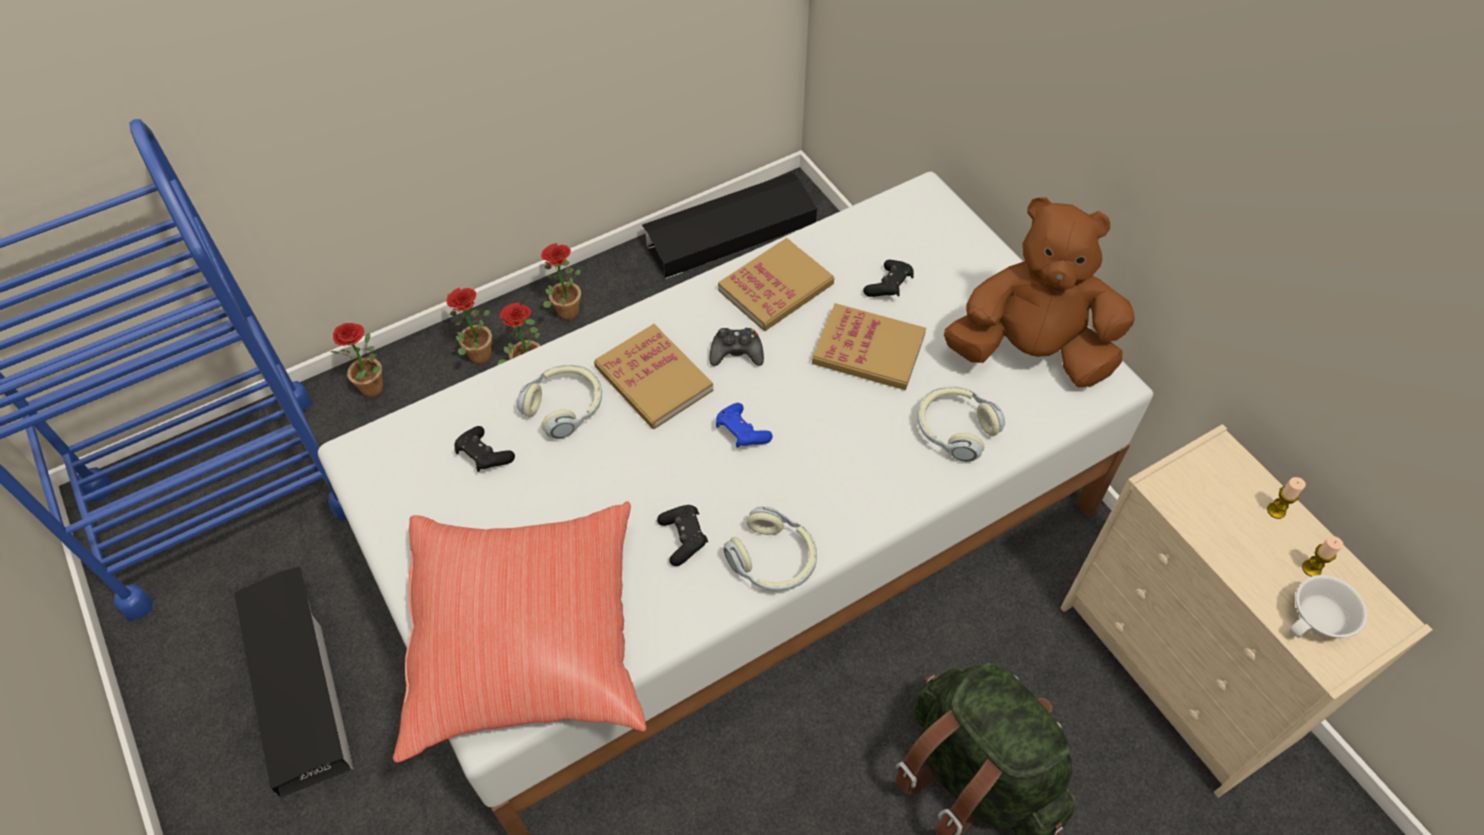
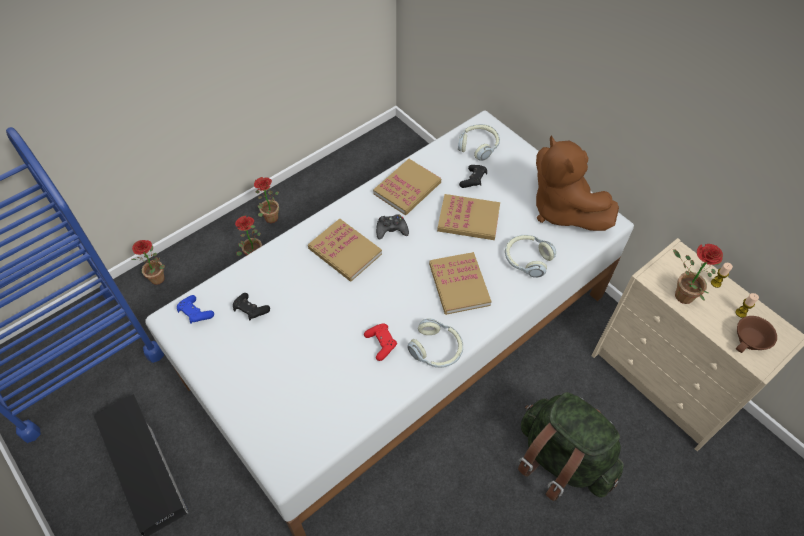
camera: 10 degrees left, 0 degrees up
red pillow [393,501,646,762] -> none
potted plant [446,288,492,364] -> potted plant moved to [673,244,723,304]
headphones [517,365,602,439] -> headphones moved to [458,124,500,161]
black storage box [642,172,817,279] -> none
black game controller [657,505,708,566] -> red game controller [364,324,397,361]
blue game controller [716,403,773,448] -> blue game controller moved to [177,295,214,324]
brown plush toy [944,197,1135,387] -> brown plush toy turned 120 degrees counterclockwise [536,136,619,231]
white cup [1289,575,1368,638] -> brown cup [736,316,777,353]
none -> book [429,252,492,315]

